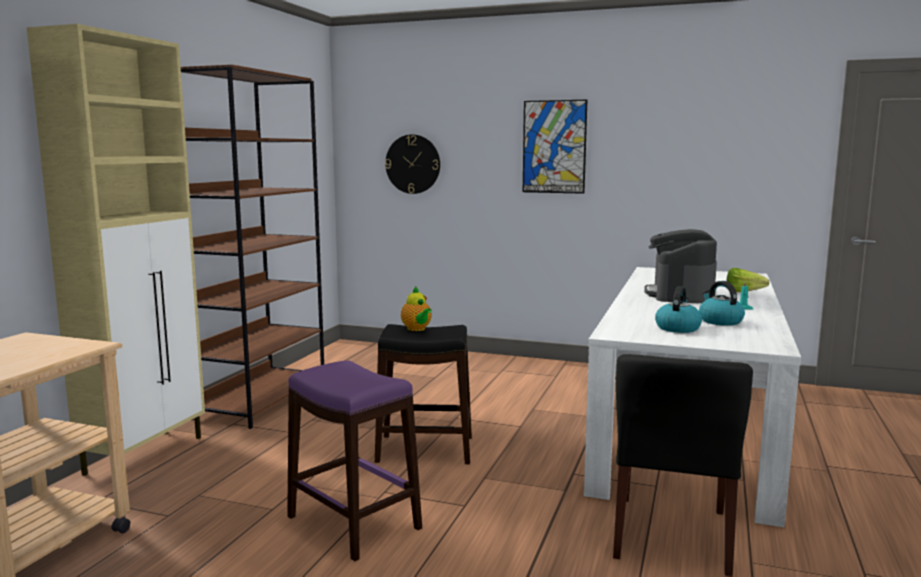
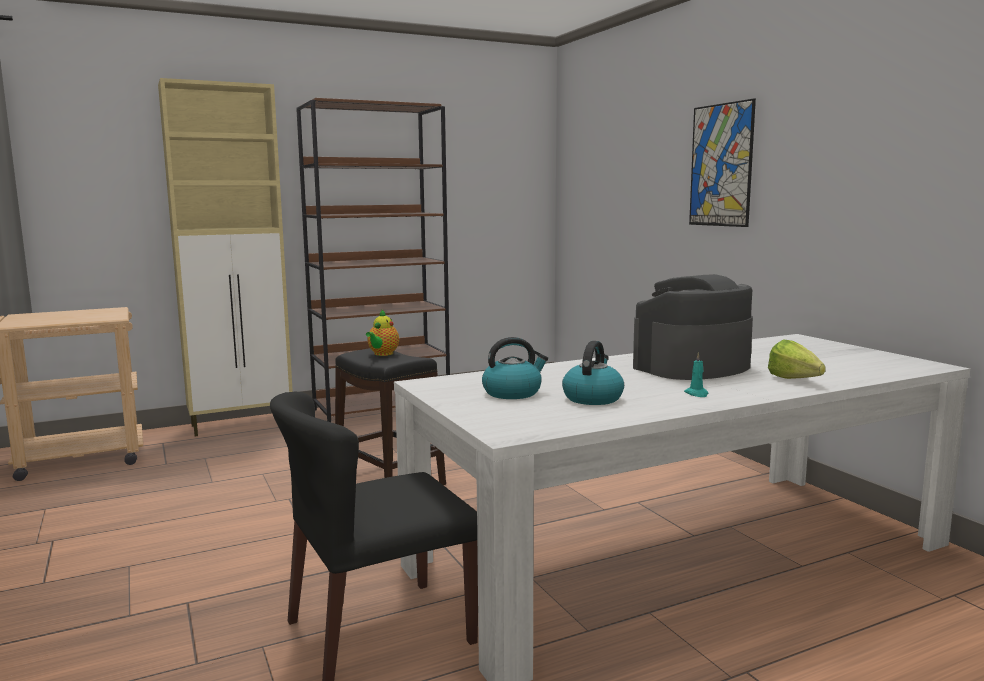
camera: 45 degrees right, 0 degrees up
purple stool [287,360,422,561] -> none
wall clock [385,134,440,194] -> none

